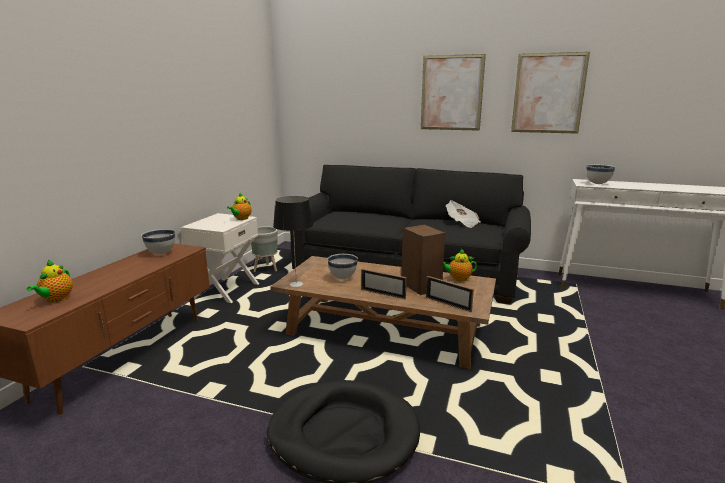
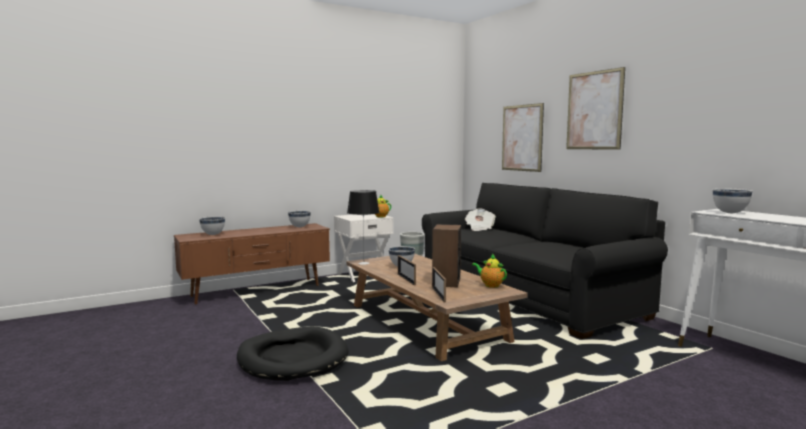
camera: 40 degrees right, 10 degrees down
teapot [27,260,73,303] -> white bowl [199,216,225,235]
newspaper [446,200,481,228] -> newspaper moved to [465,208,496,231]
picture [511,52,590,134] -> picture moved to [502,103,544,172]

